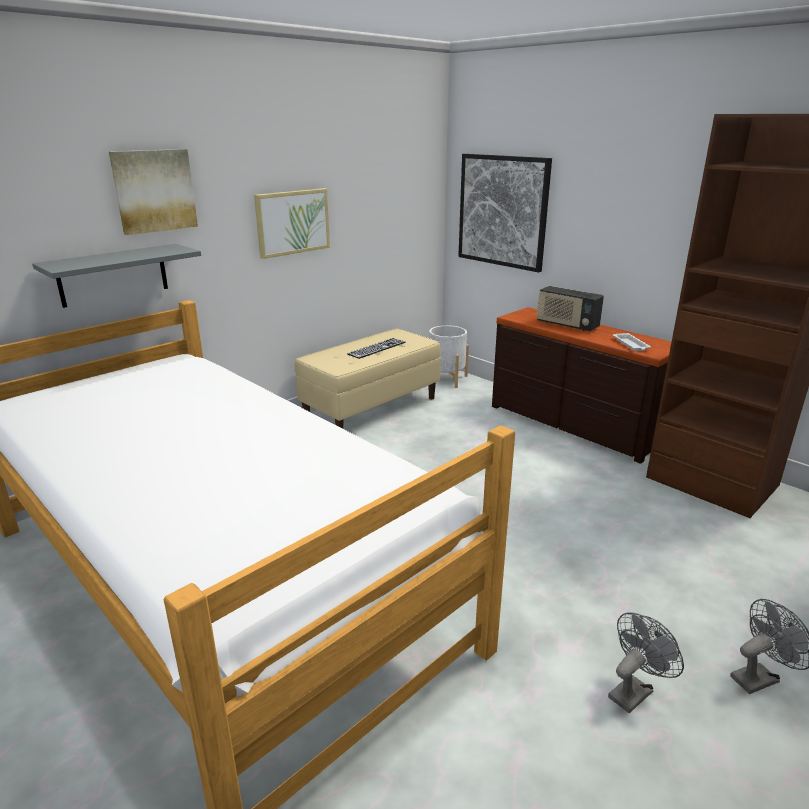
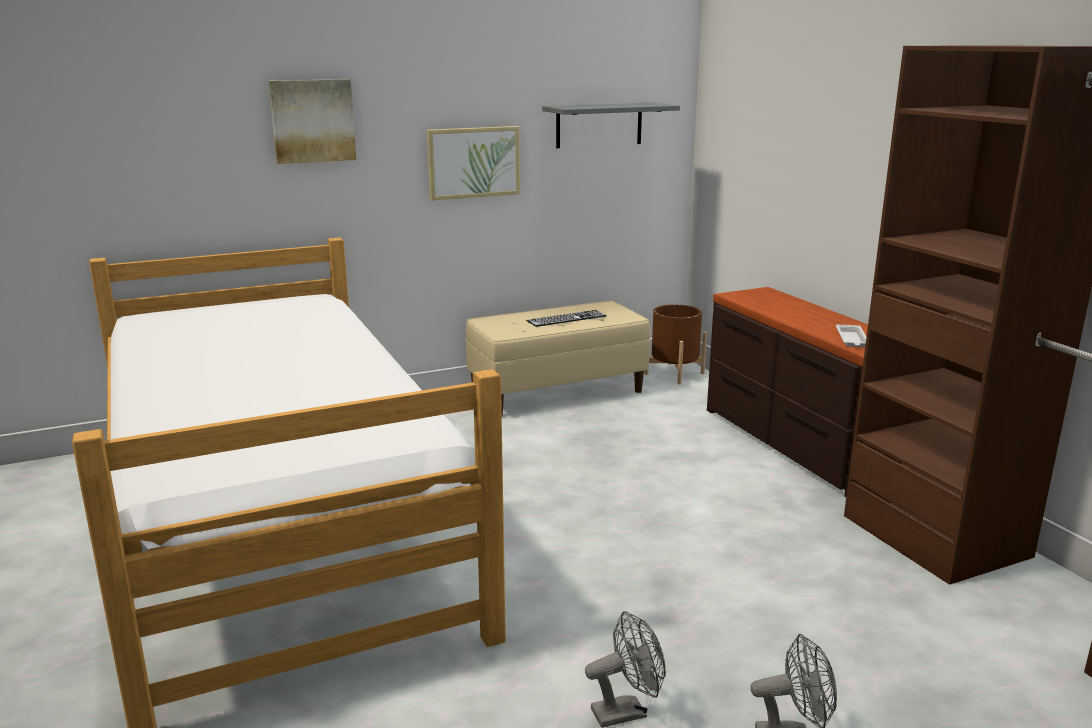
camera: 20 degrees right, 5 degrees down
grey shelf [32,244,201,308] -> grey shelf moved to [542,103,680,148]
white planter [429,325,469,388] -> brown planter [644,304,707,385]
picture [458,154,552,273] -> none
radio [537,286,604,331] -> none

